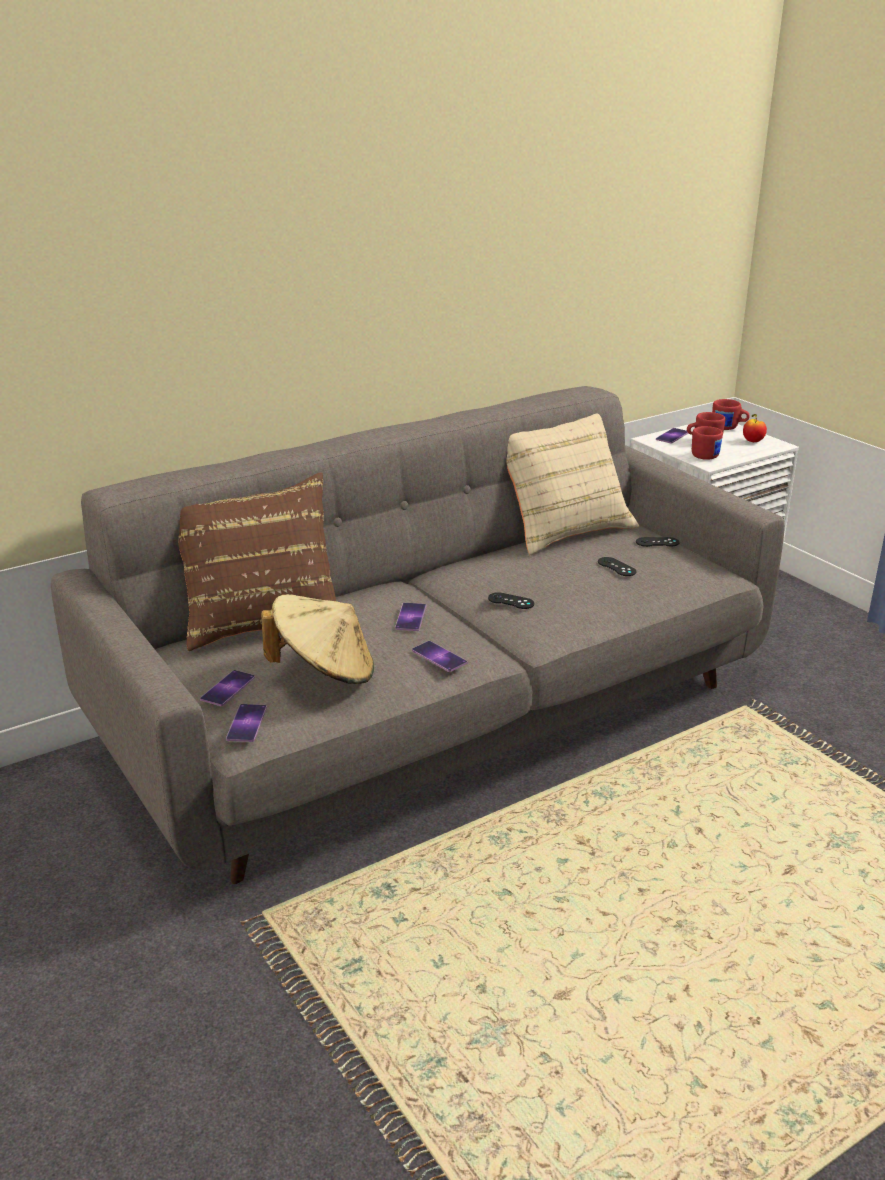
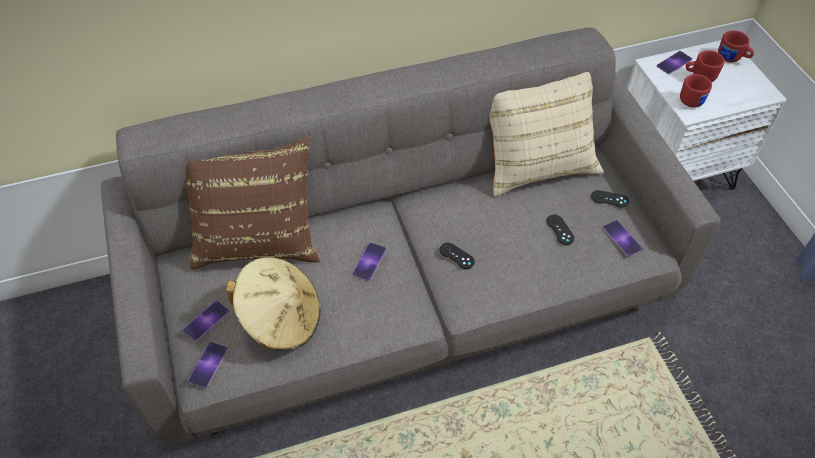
camera: 15 degrees right, 25 degrees up
phone [412,641,467,672] -> phone moved to [603,220,643,257]
apple [743,414,767,442] -> none

